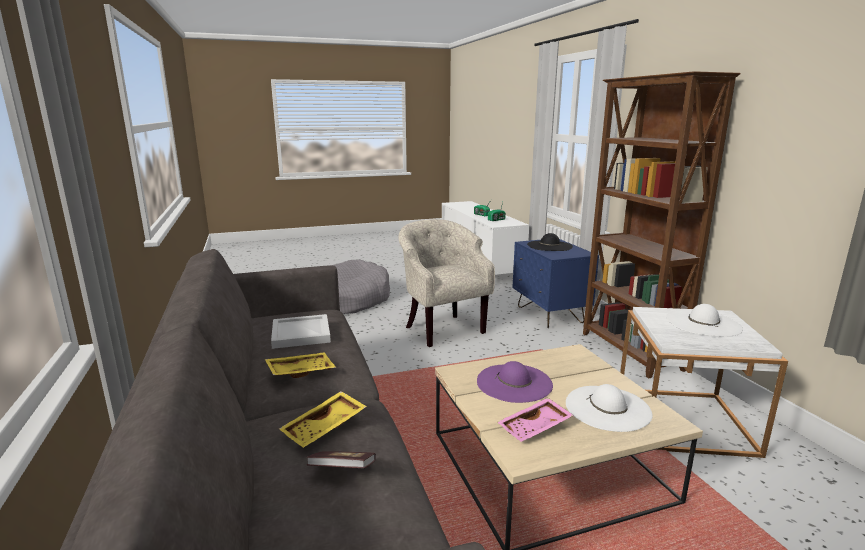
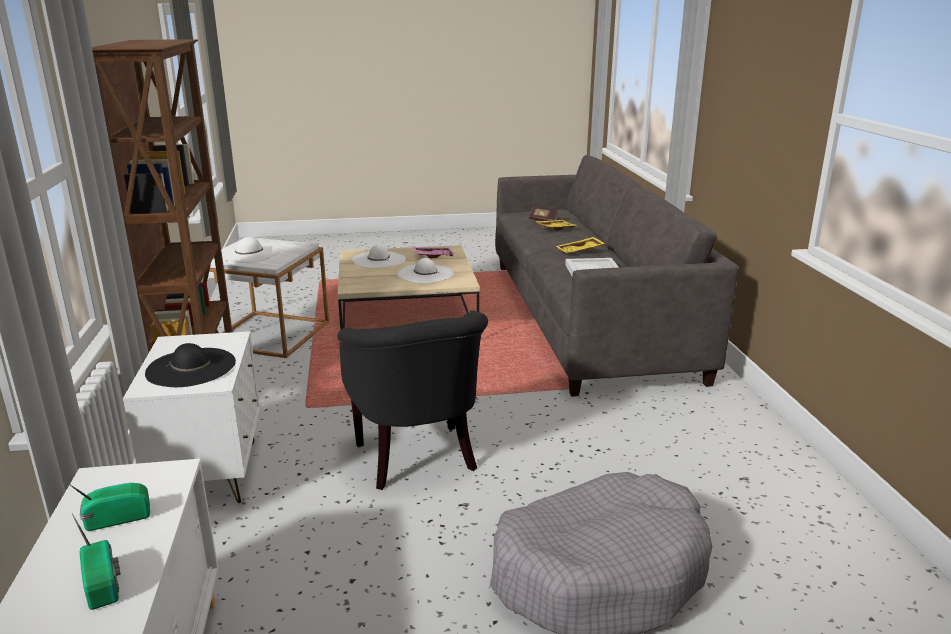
camera: 170 degrees left, 5 degrees up
beige armchair [398,219,495,347] -> black armchair [337,311,488,490]
purple hat [477,361,553,403] -> white hat [397,258,454,283]
blue nightstand [512,239,599,328] -> white nightstand [123,331,260,503]

